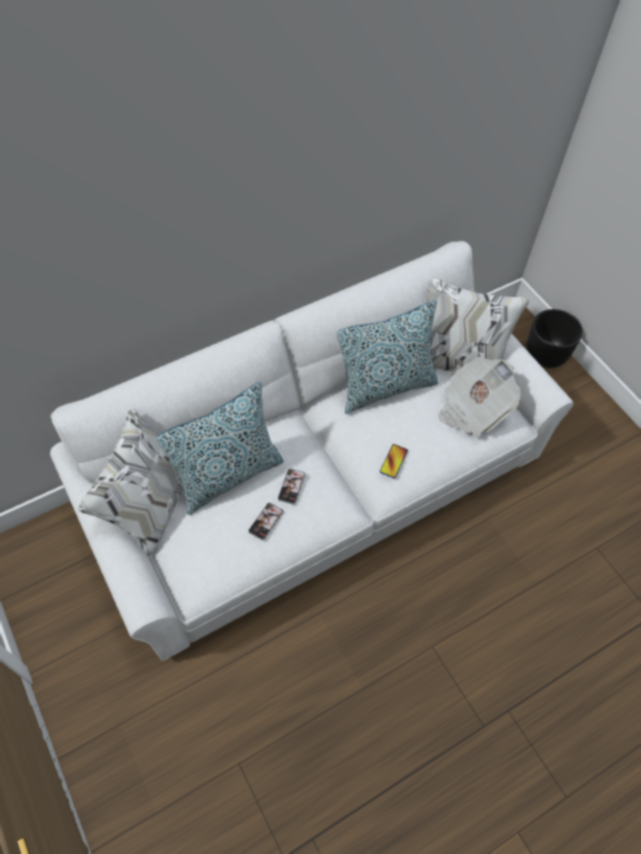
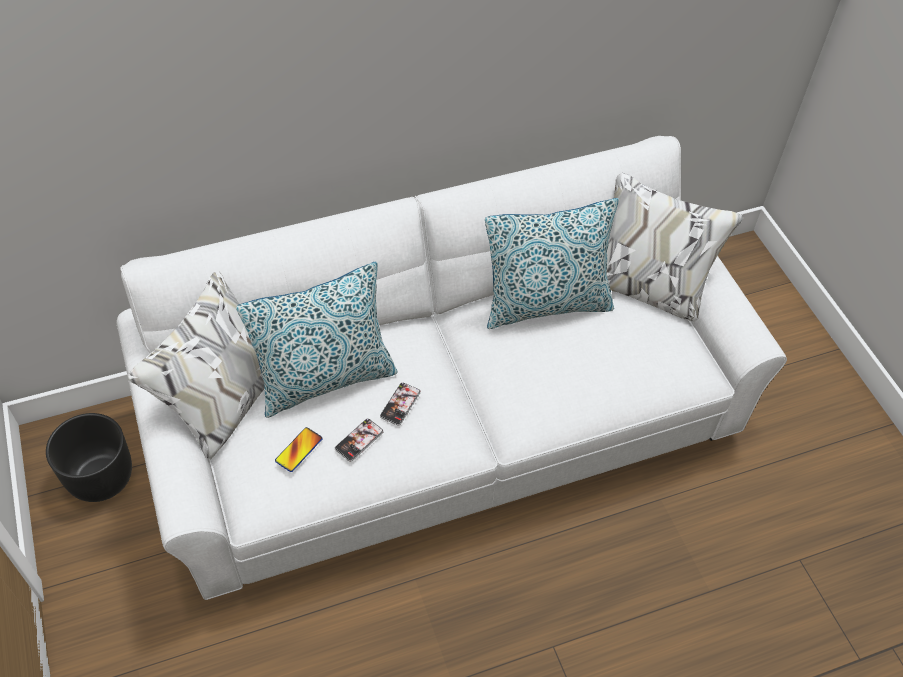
camera: 10 degrees right, 5 degrees down
phone [380,444,408,478] -> phone moved to [275,427,323,472]
newspaper [438,357,521,437] -> none
black planter [526,309,583,368] -> black planter moved to [46,413,132,502]

